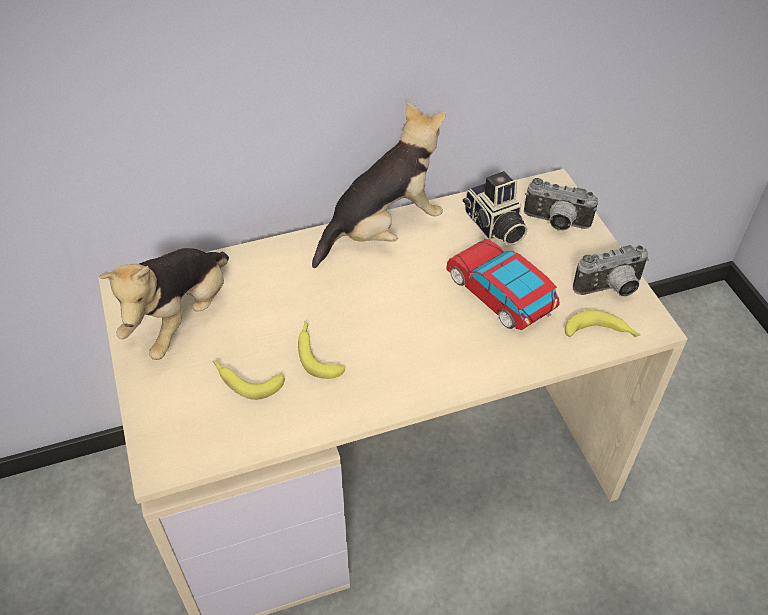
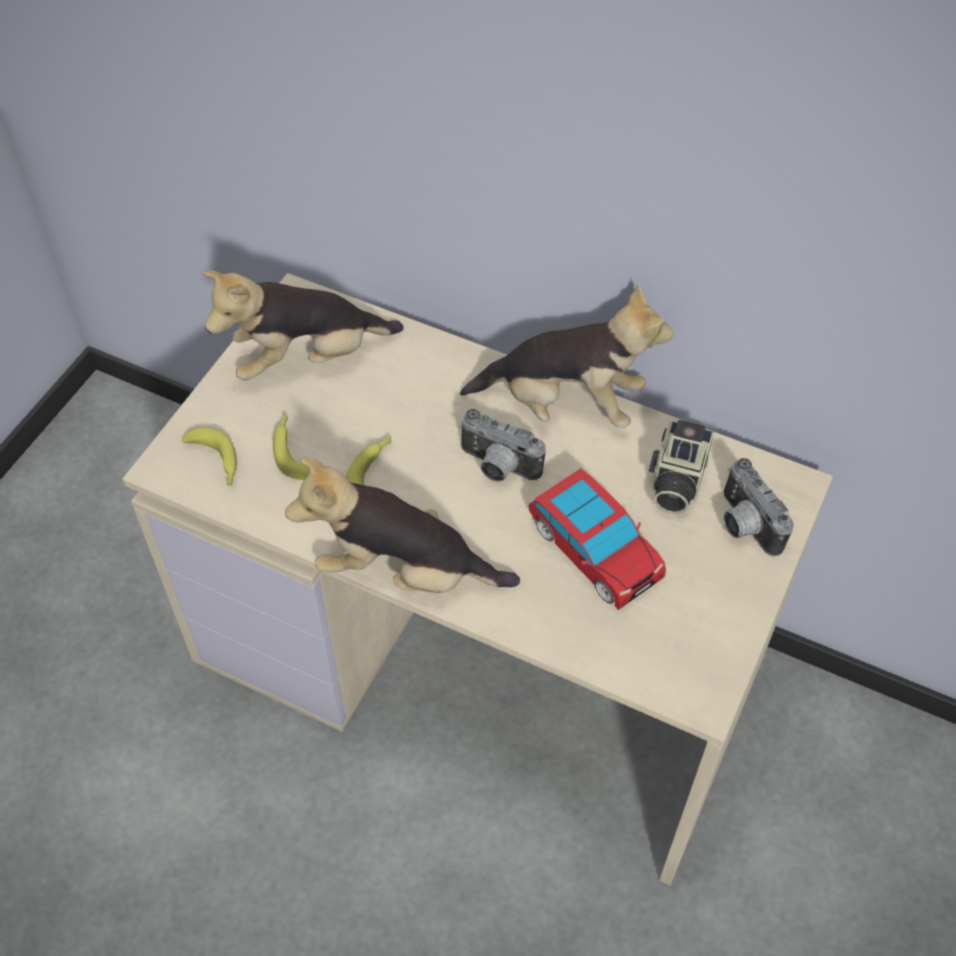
camera: 45 degrees right, 5 degrees up
toy car [447,239,559,330] -> toy car turned 135 degrees clockwise [528,468,666,610]
banana [565,310,641,337] -> banana moved to [182,427,237,486]
camera [573,245,649,297] -> camera moved to [459,409,546,482]
none -> plush toy [285,457,520,593]

